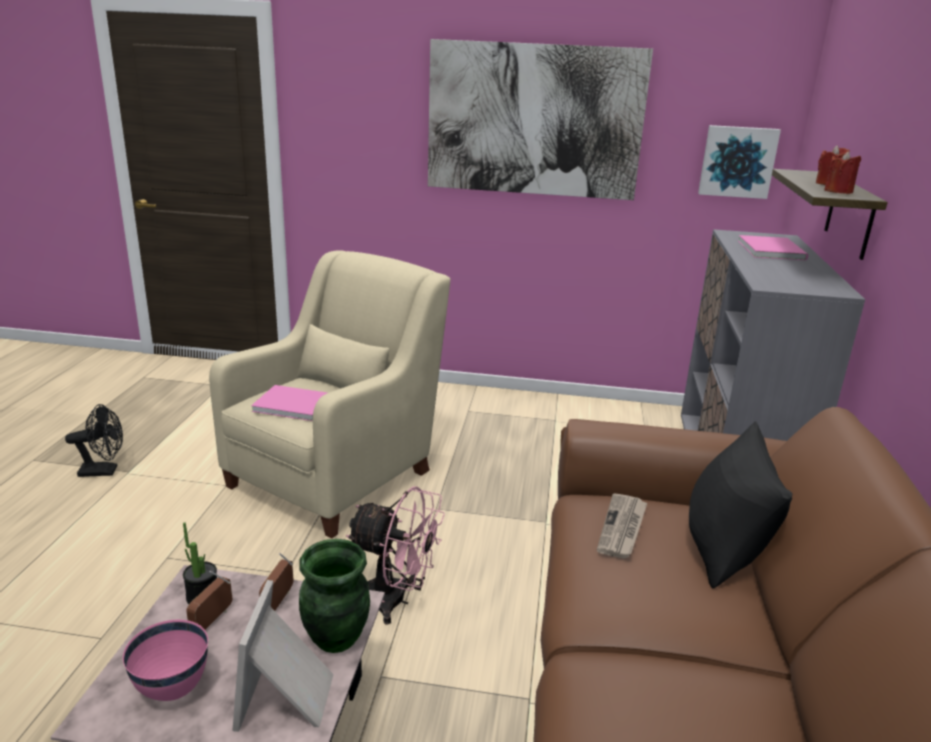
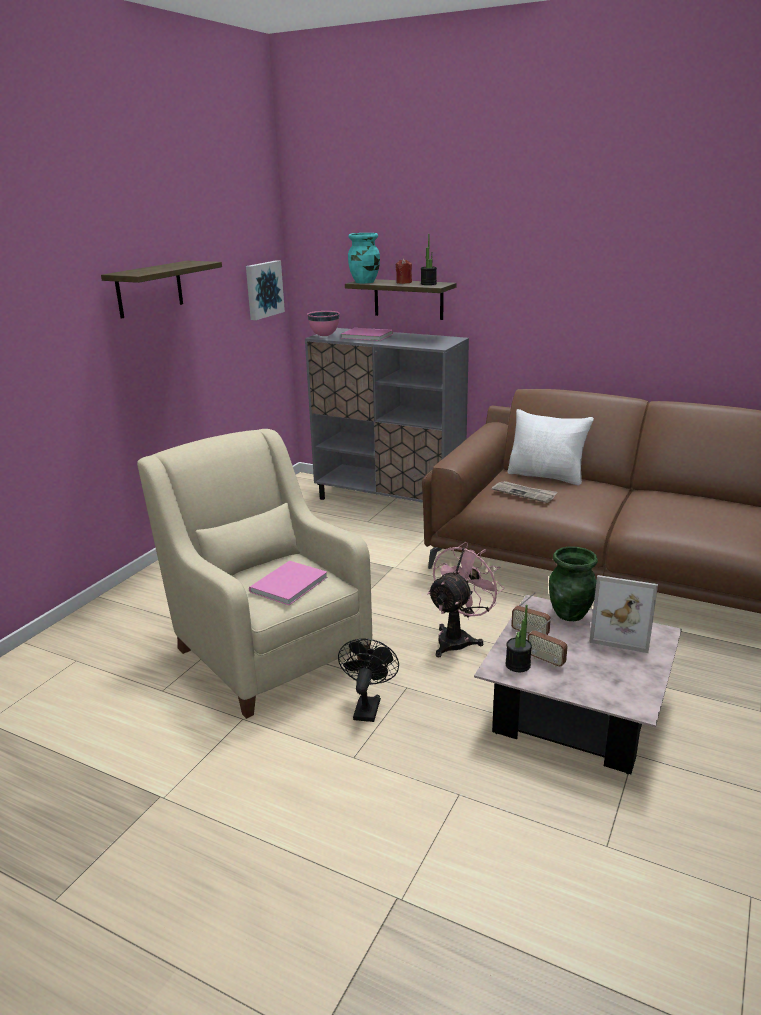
camera: 70 degrees left, 0 degrees up
black fan [65,404,123,477] -> black fan moved to [338,639,399,722]
pink bowl [123,620,208,701] -> pink bowl moved to [307,311,339,336]
picture [428,39,653,200] -> shelf [101,261,222,319]
black pillow [689,421,792,588] -> white pillow [507,409,594,486]
red candle [824,151,861,194] -> potted plant [421,234,437,285]
none -> turquoise vase [348,233,380,283]

